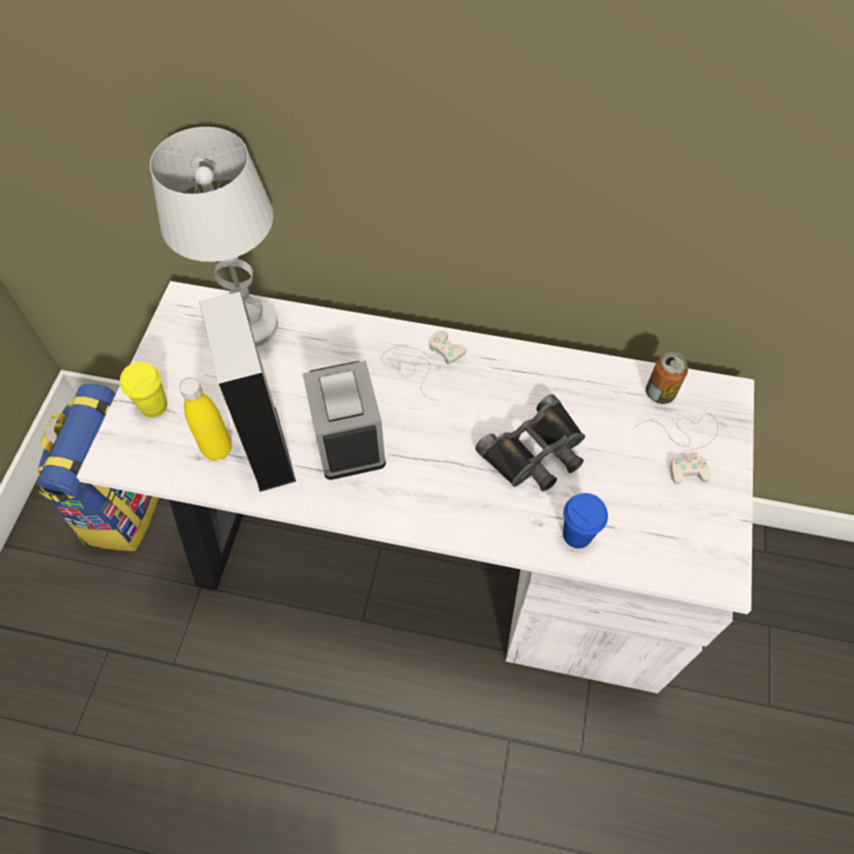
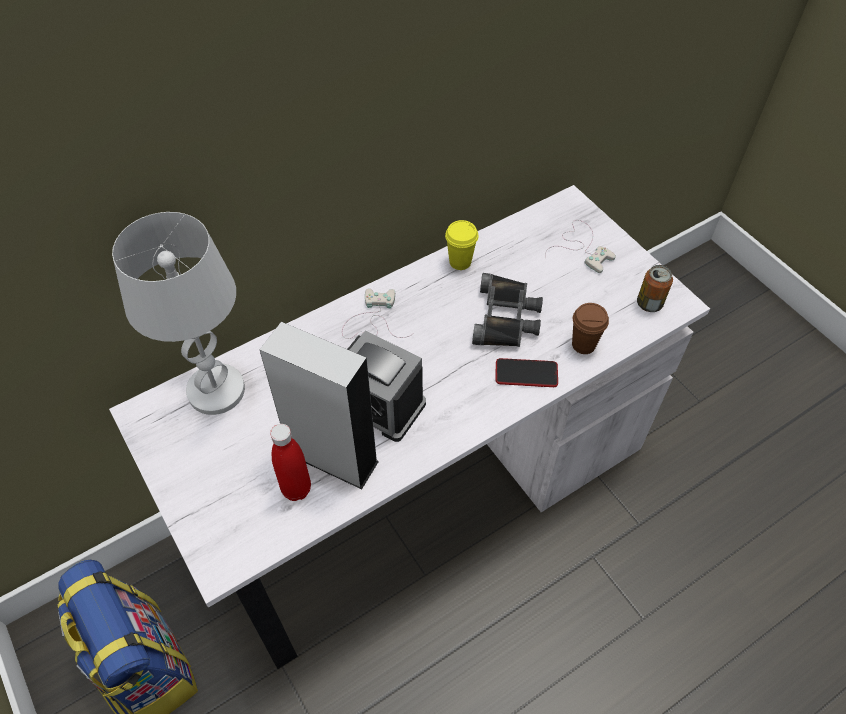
camera: 45 degrees left, 5 degrees down
yellow cup [120,362,167,417] -> yellow cup moved to [445,220,478,270]
yellow bottle [179,378,232,461] -> red bottle [270,424,311,501]
blue cup [563,493,608,549] -> brown cup [572,303,609,354]
can [646,352,688,404] -> can moved to [637,265,673,312]
none -> phone [495,358,558,387]

